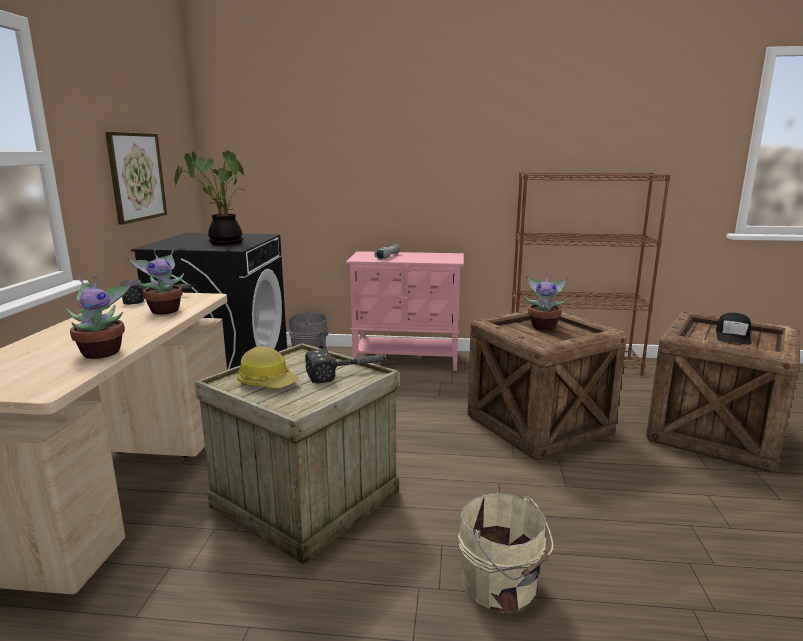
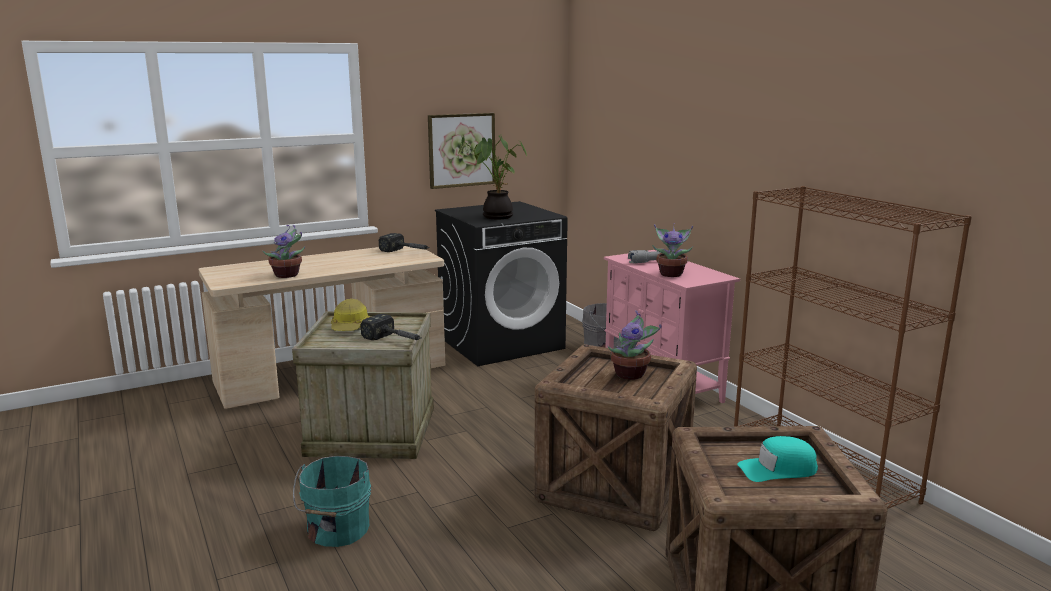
camera: 55 degrees right, 0 degrees up
potted plant [127,249,184,315] -> potted plant moved to [652,223,693,277]
beige bucket [458,492,553,612] -> turquoise bucket [293,456,371,547]
black cap [716,313,751,345] -> turquoise cap [737,436,818,482]

